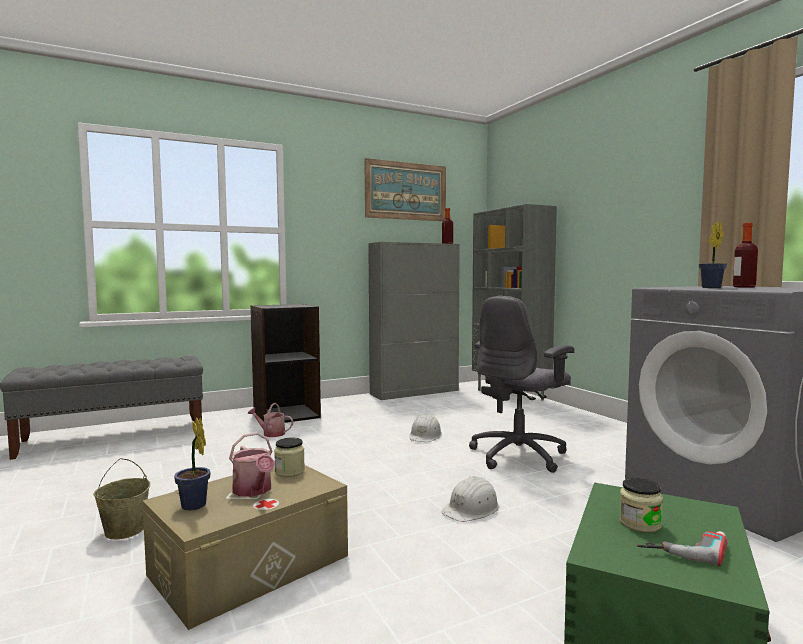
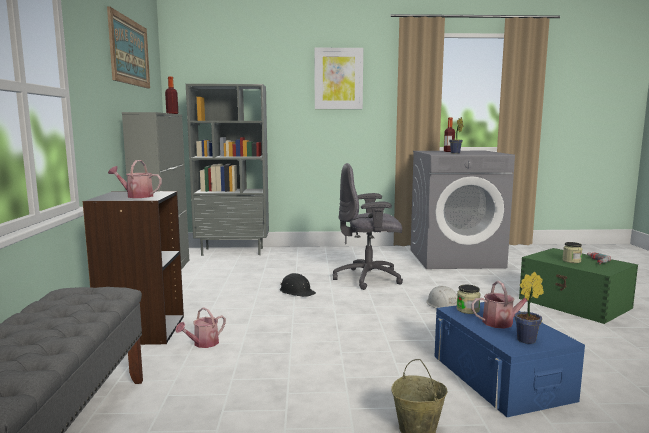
camera: 65 degrees left, 5 degrees up
beige storage box [142,464,348,630] -> blue storage box [434,302,585,417]
white hard hat [410,414,442,442] -> black hard hat [280,273,316,297]
grey office chair [469,296,575,473] -> grey office chair turned 105 degrees clockwise [333,163,403,290]
none -> watering can [108,160,162,198]
none -> picture [314,48,363,109]

